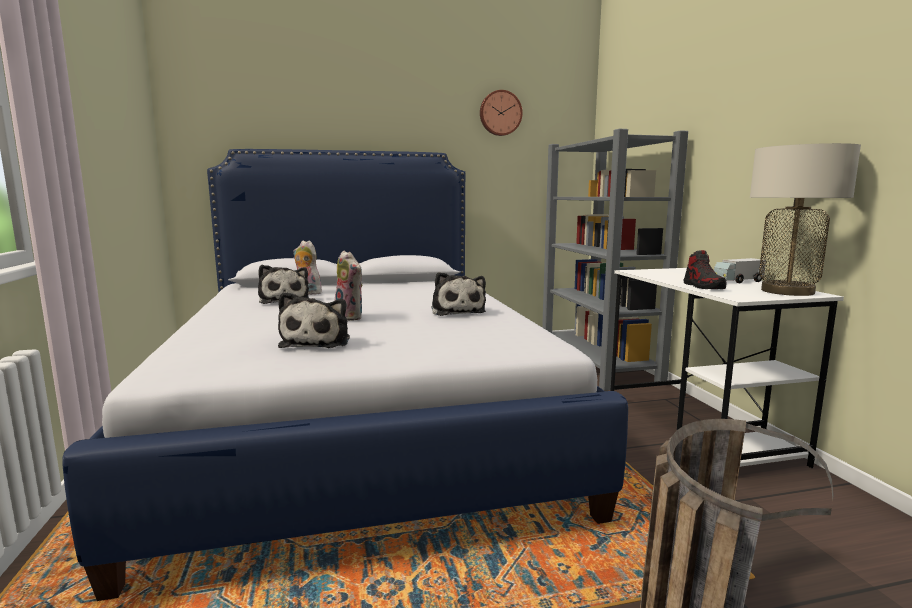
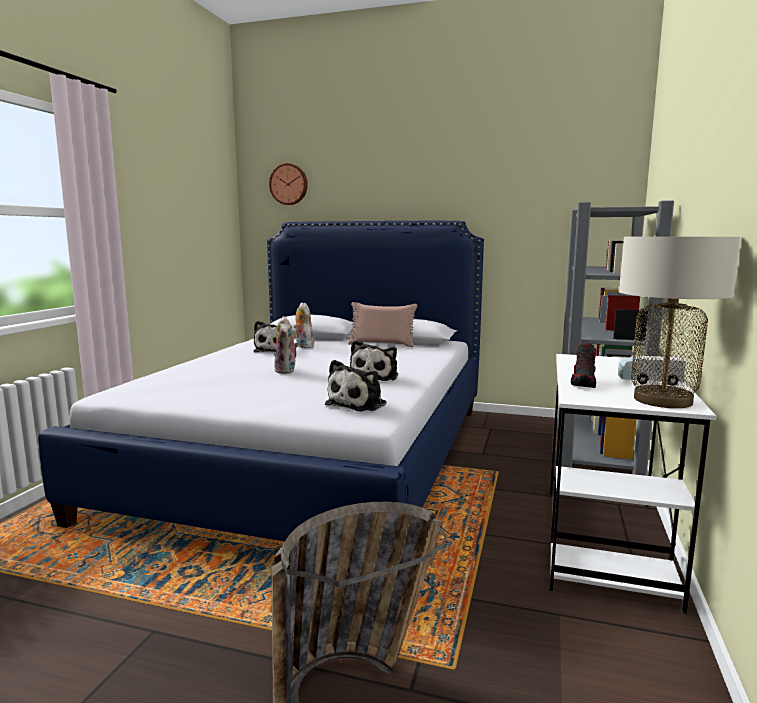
camera: 30 degrees right, 0 degrees up
plush toy [278,292,350,348] -> plush toy moved to [325,360,387,411]
wall clock [480,90,523,136] -> wall clock moved to [269,163,308,205]
none -> beige pillow [348,302,417,348]

